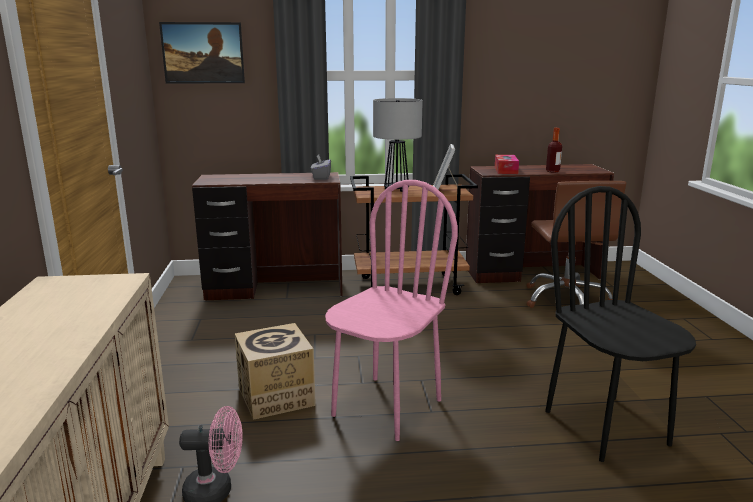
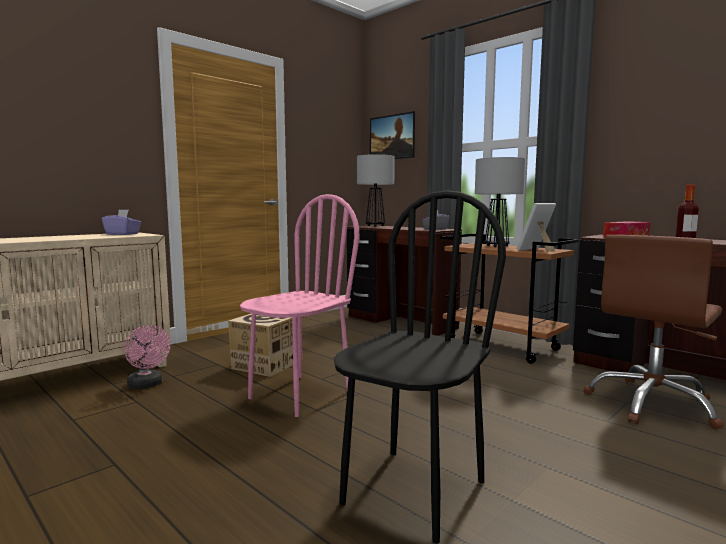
camera: 50 degrees right, 10 degrees down
pink chair [325,180,458,441] -> pink chair turned 45 degrees counterclockwise [240,194,359,417]
none -> purple tissue box [102,209,141,235]
none -> table lamp [357,154,395,227]

